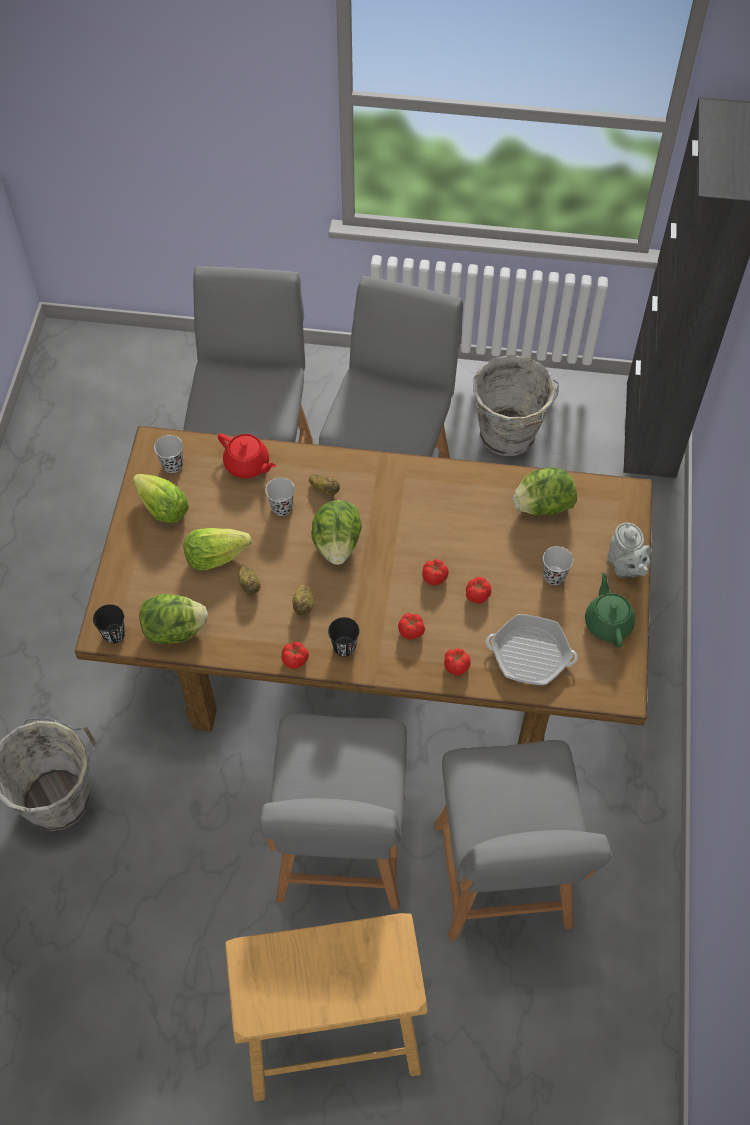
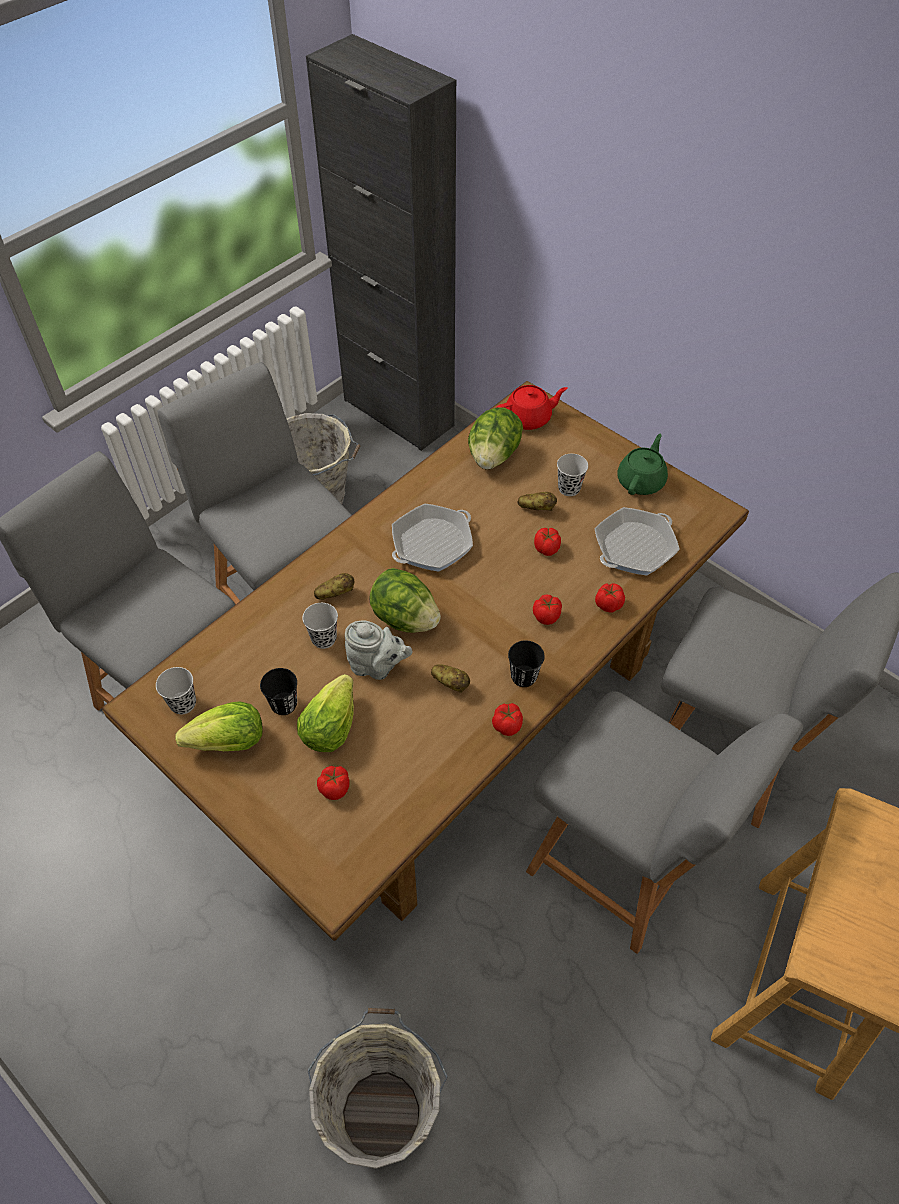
camera: 55 degrees left, 5 degrees down
black cup [93,604,125,644] -> black cup moved to [260,668,297,715]
lettuce [139,594,208,644] -> none
red teapot [218,433,276,478] -> red teapot moved to [496,385,568,430]
potato [238,566,261,596] -> potato moved to [518,492,557,511]
tomato [422,559,449,585] -> tomato moved to [317,766,350,800]
green teapot [585,572,635,647] -> green teapot turned 90 degrees clockwise [617,434,668,495]
grey teapot [608,523,651,578] -> grey teapot moved to [345,620,413,680]
none -> frying pan [392,504,473,572]

